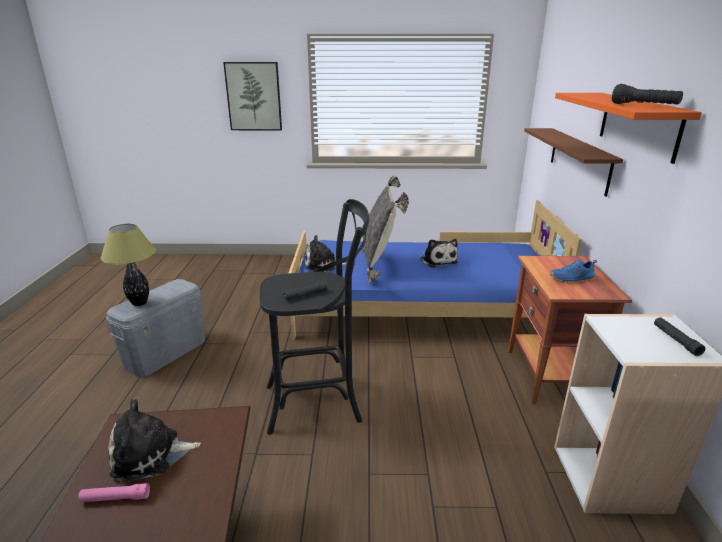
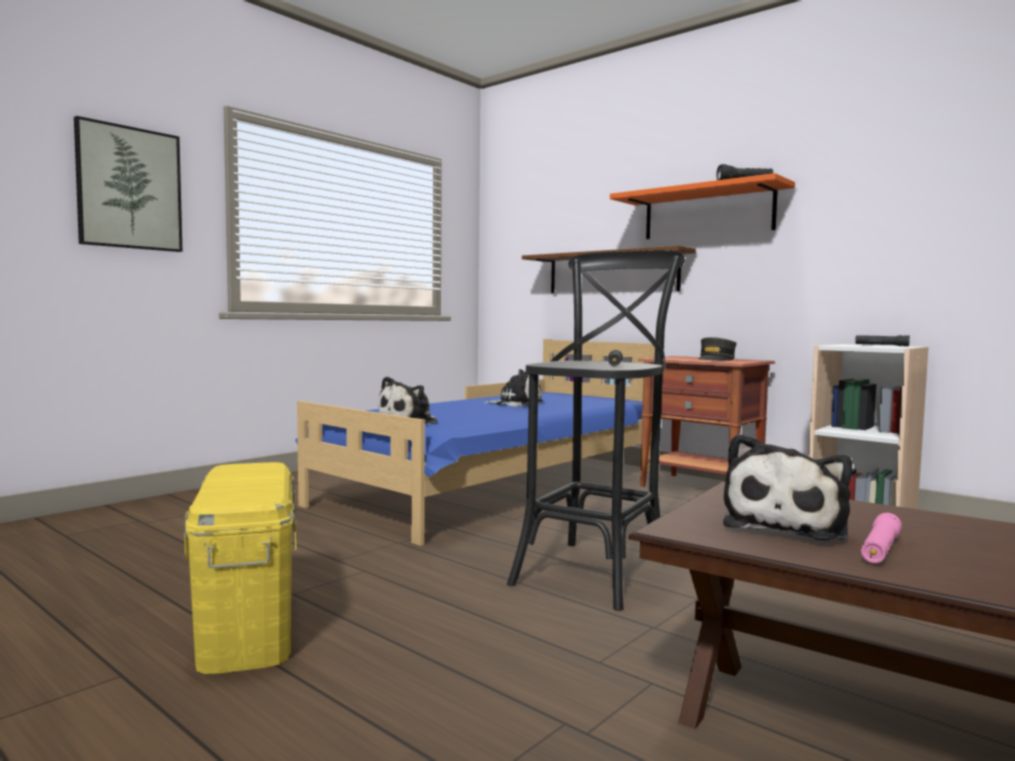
camera: 50 degrees left, 20 degrees down
table lamp [101,224,156,306] -> none
grey storage box [106,279,205,377] -> yellow storage box [184,462,296,674]
pillow [361,176,409,282] -> none
blue shoe [550,259,597,284] -> grey cap [698,337,737,361]

